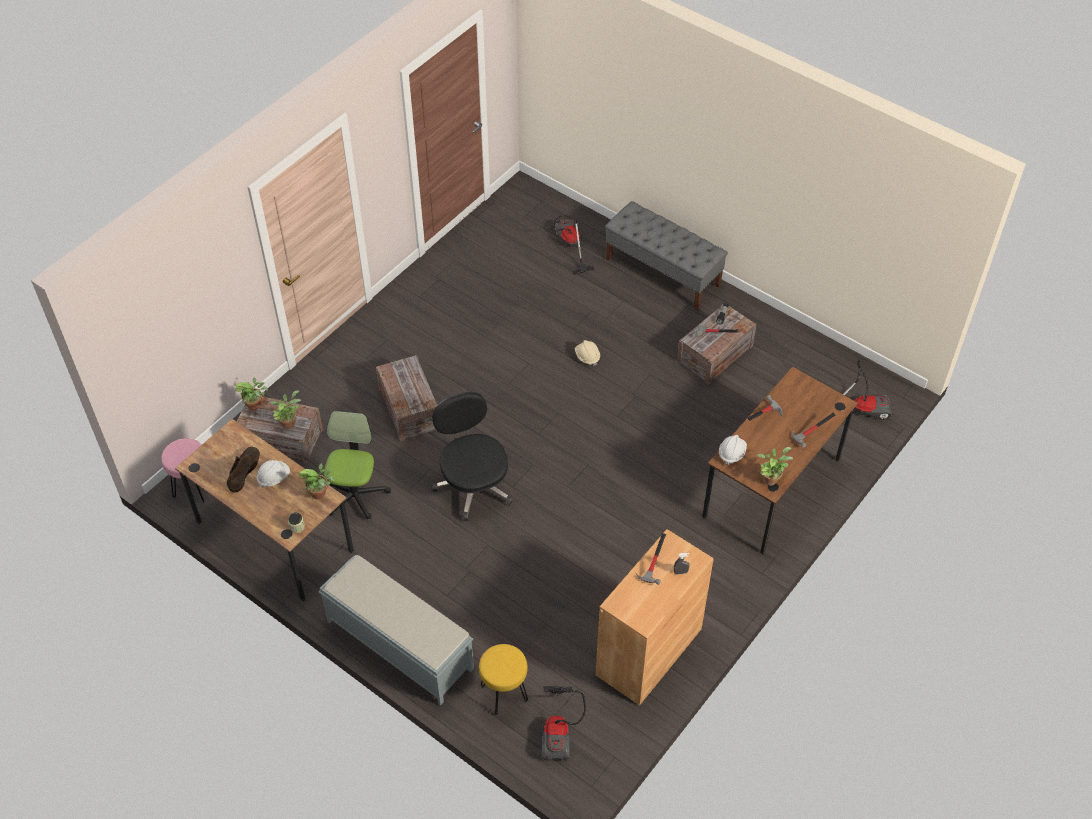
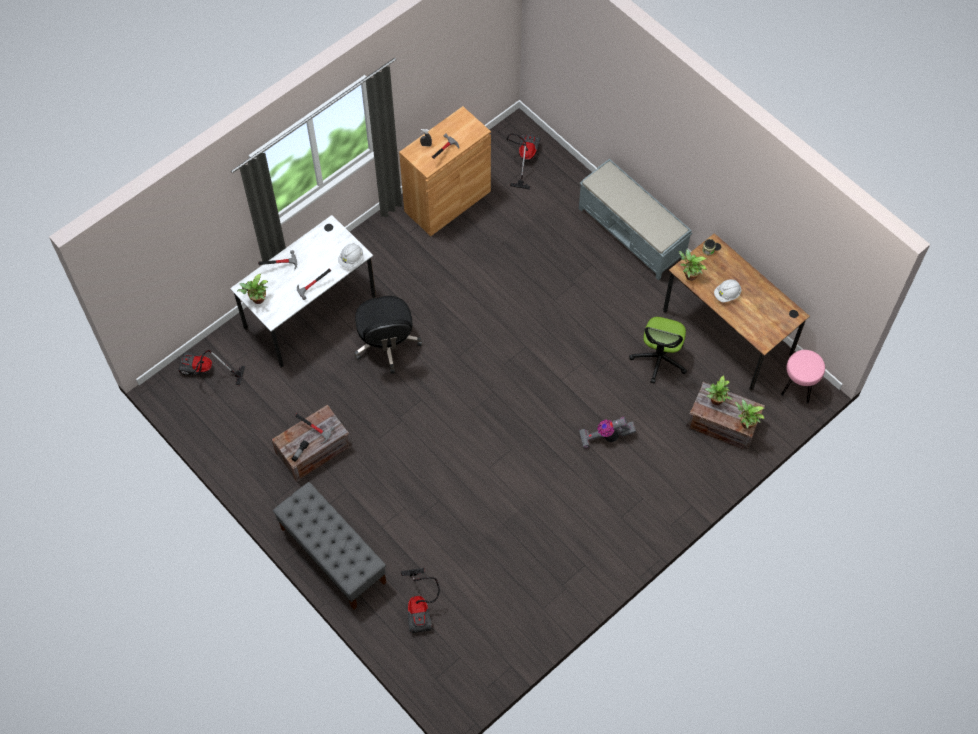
camera: 170 degrees left, 10 degrees up
brown boot [227,447,260,493] -> none
crate [376,355,438,441] -> vacuum cleaner [579,417,636,448]
black office chair [432,392,512,521] -> black office chair moved to [354,296,422,374]
yellow stool [479,644,528,715] -> none
beige hard hat [575,340,600,366] -> none
brown desk [702,366,858,554] -> white desk [230,215,376,368]
potted plant [757,447,793,486] -> potted plant moved to [237,274,268,304]

